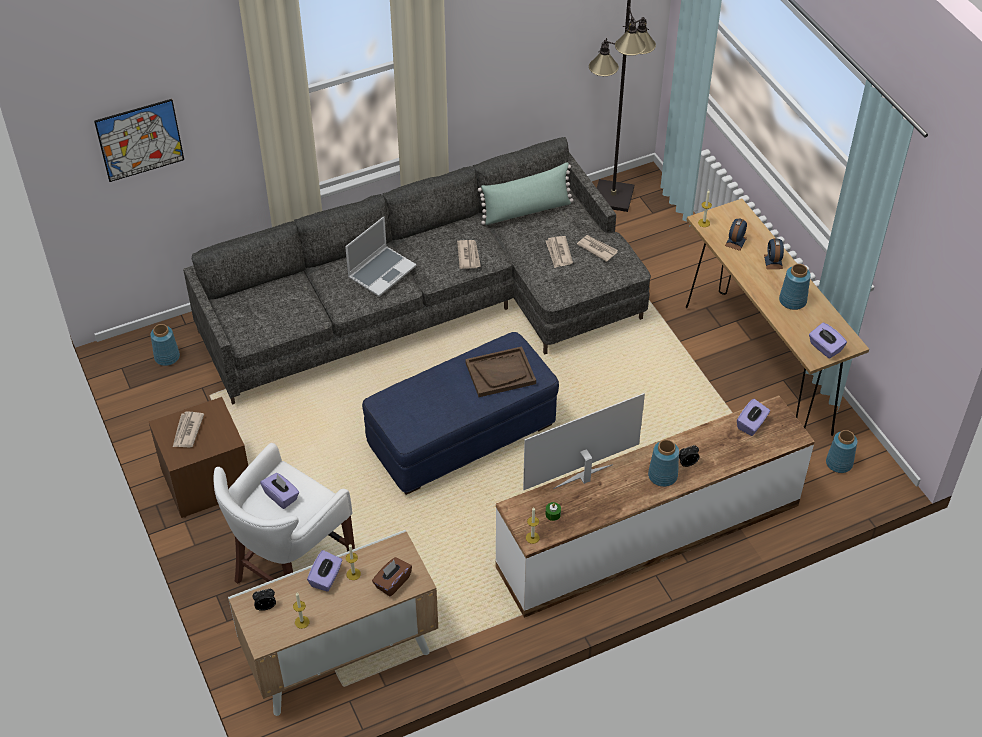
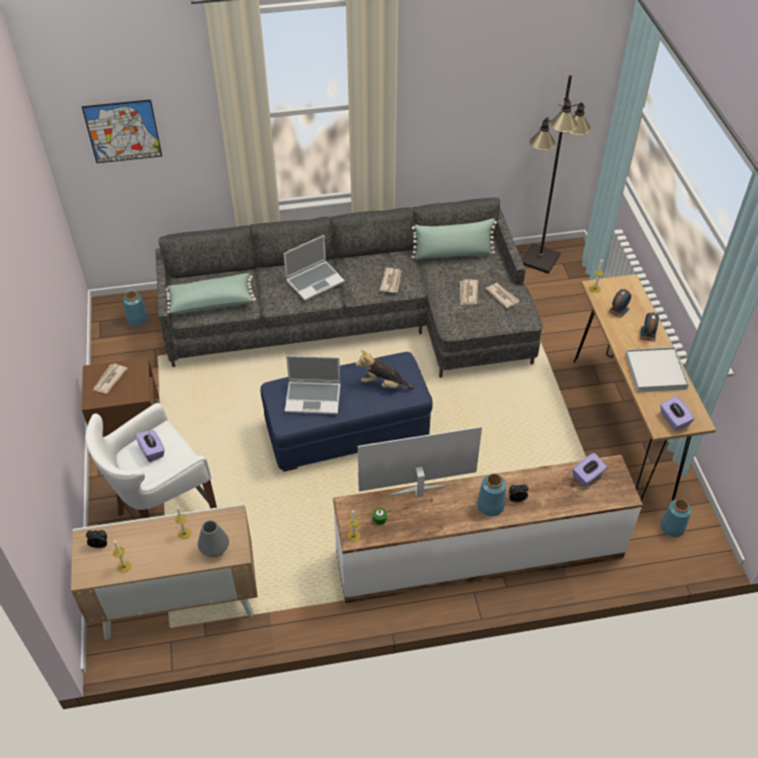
camera: 15 degrees right, 0 degrees up
purple tissue box [307,550,342,592] -> none
brown tissue box [372,557,412,597] -> grey vase [198,520,229,557]
brown tray [465,346,536,397] -> plush toy [356,350,414,390]
blue vase [779,264,811,310] -> white tray [625,347,689,392]
none -> green pillow [166,273,256,314]
none -> laptop [285,355,341,414]

